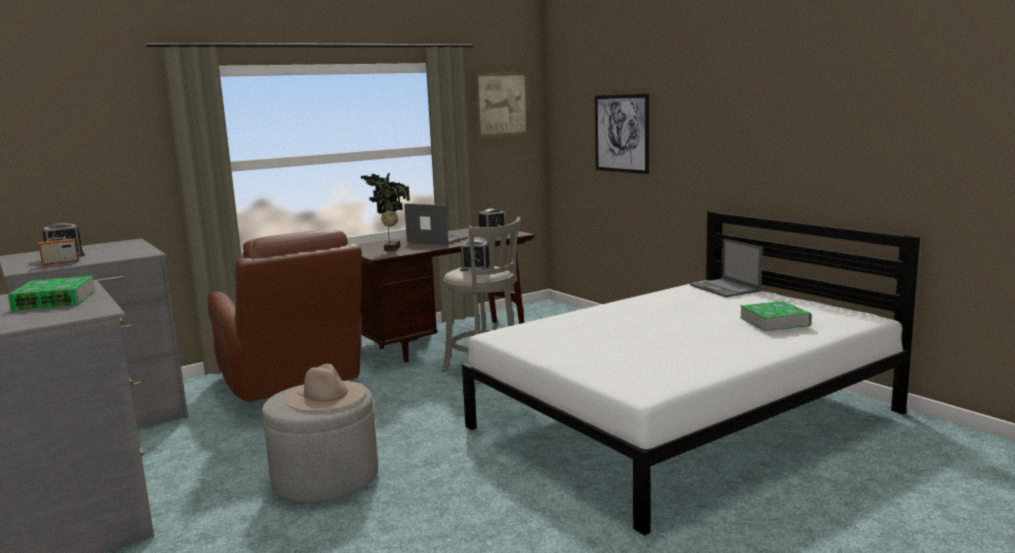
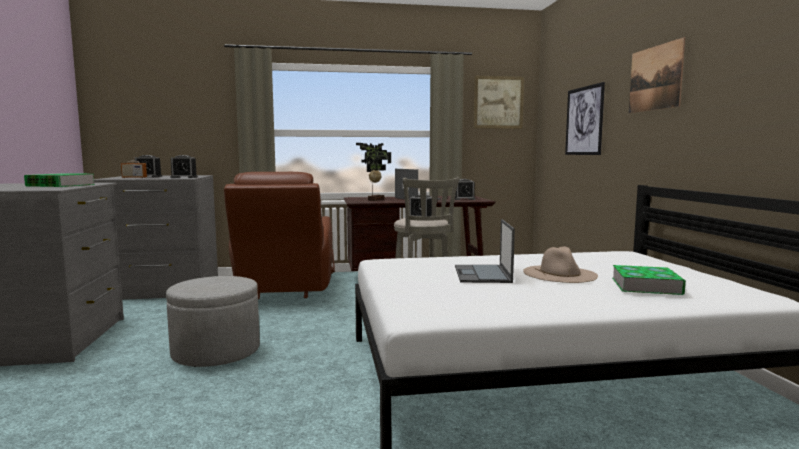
camera: 25 degrees right, 5 degrees down
beige hat [284,364,366,411] -> beige hat moved to [523,247,598,283]
laptop [690,238,763,297] -> laptop moved to [455,219,515,283]
none -> alarm clock [170,155,198,178]
none -> picture [629,37,685,113]

